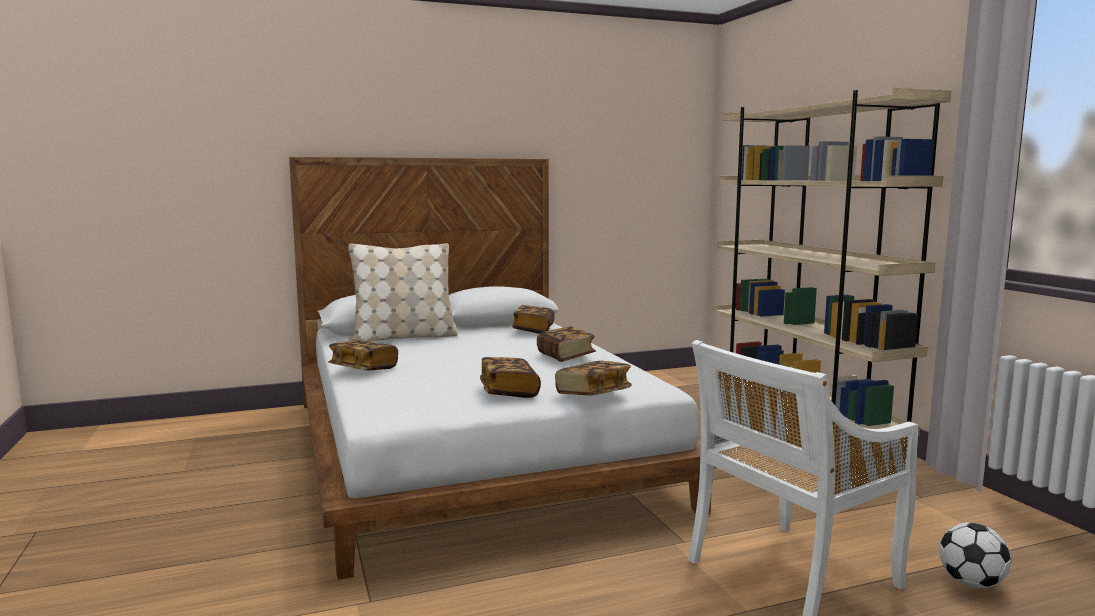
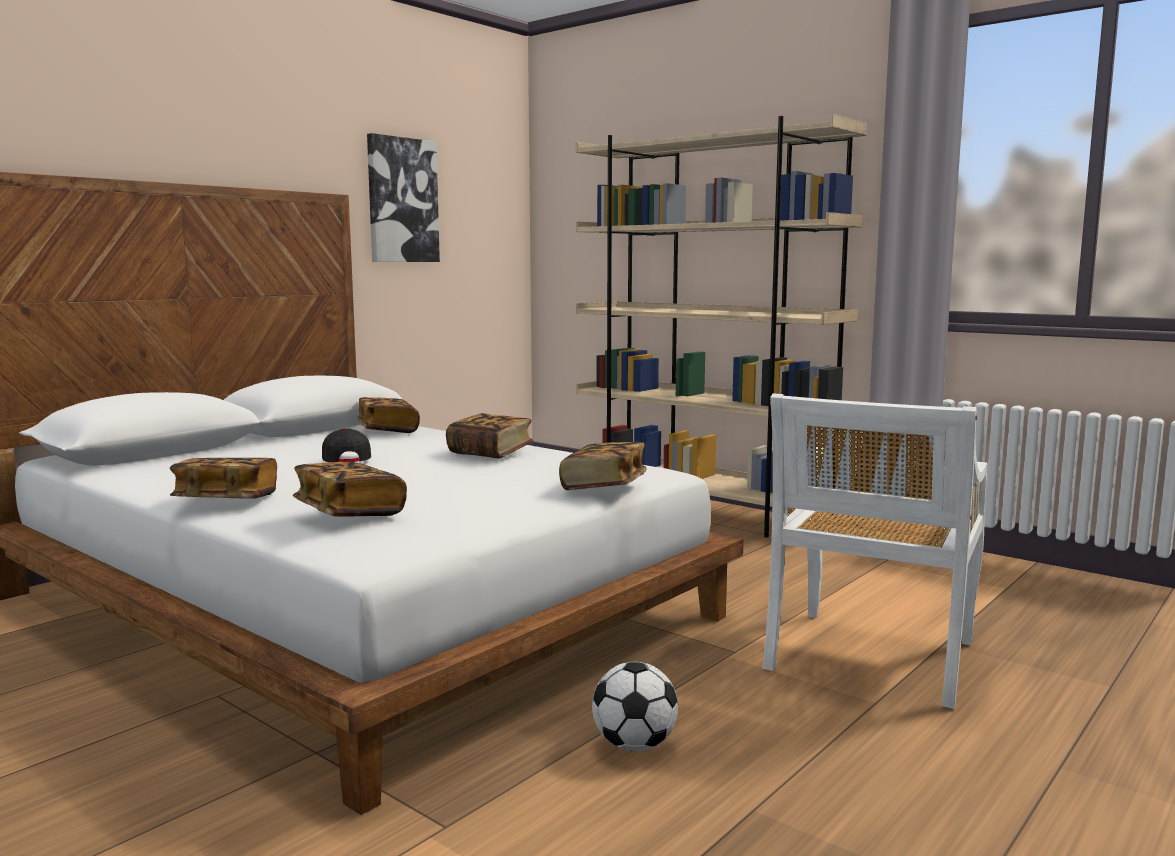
camera: 30 degrees left, 0 degrees up
beige pillow [348,243,458,342] -> none
book [480,357,541,398] -> book moved to [293,462,407,517]
football [939,523,1011,588] -> football moved to [592,662,678,752]
none -> black cap [322,428,371,462]
none -> picture [367,133,440,262]

